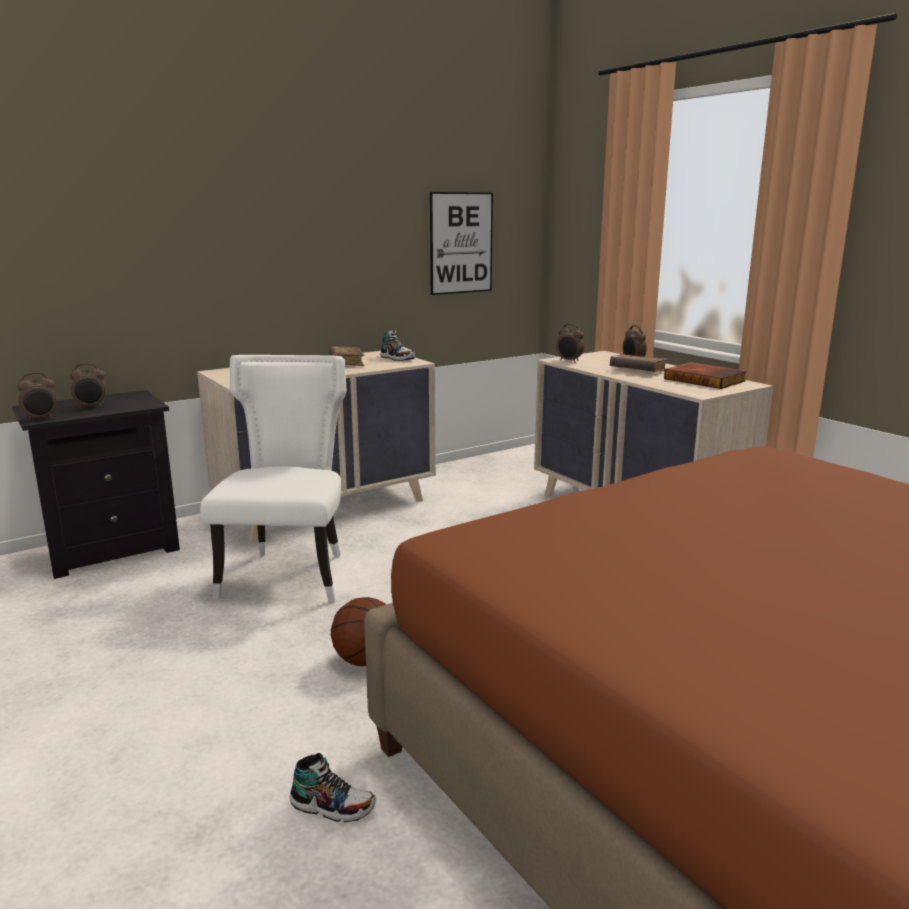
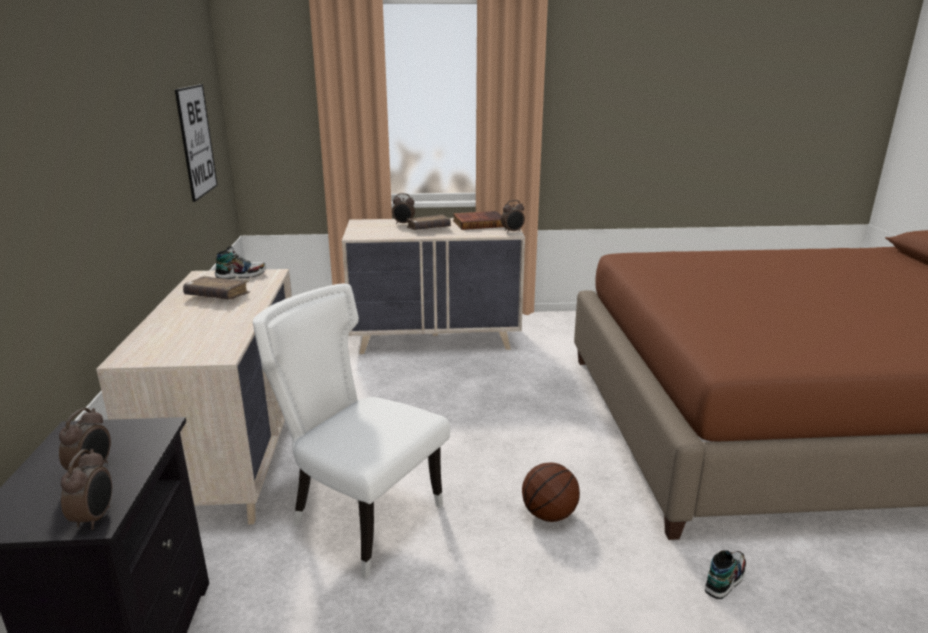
camera: 60 degrees left, 5 degrees up
alarm clock [556,324,584,362] -> alarm clock moved to [501,200,525,233]

